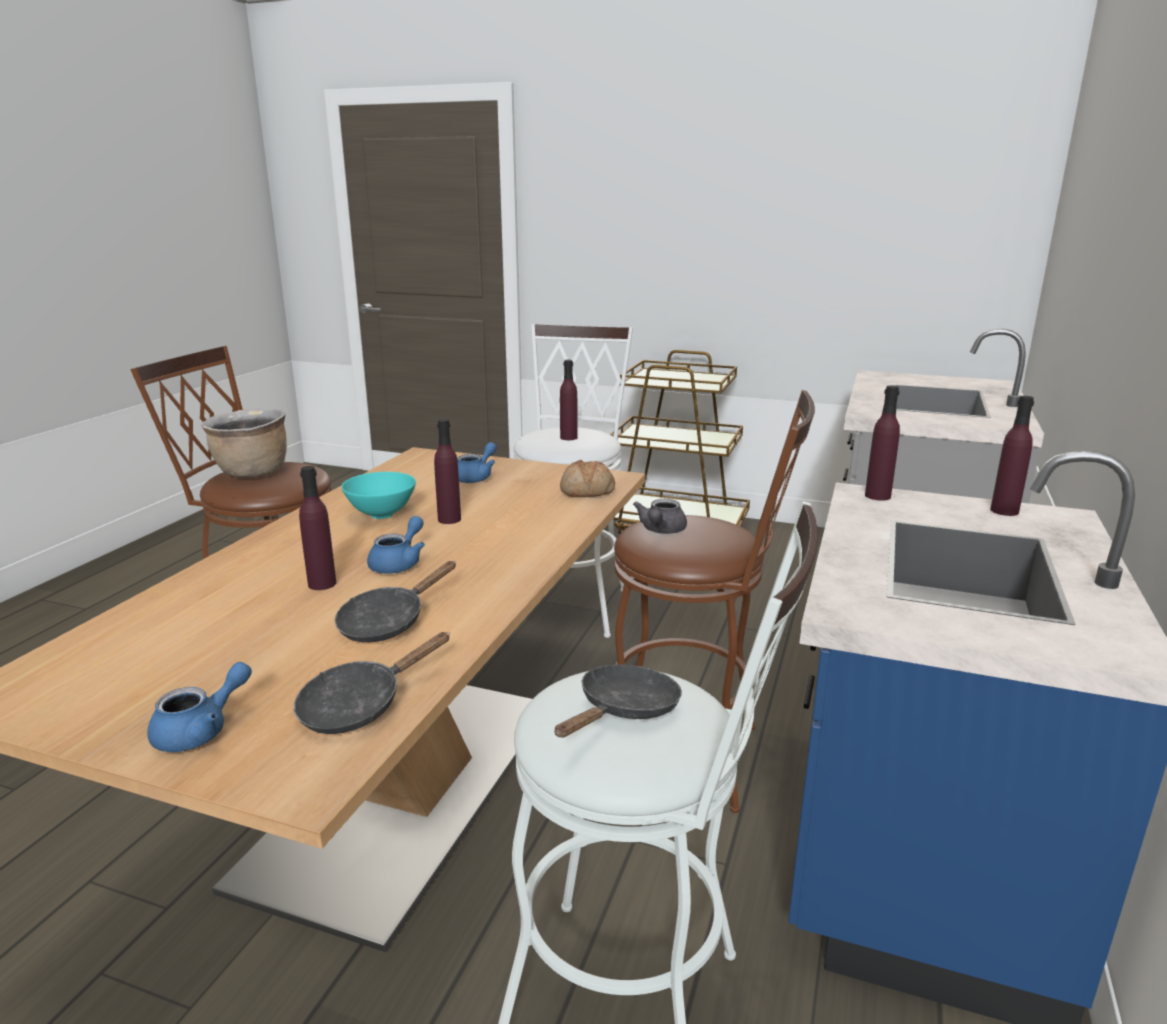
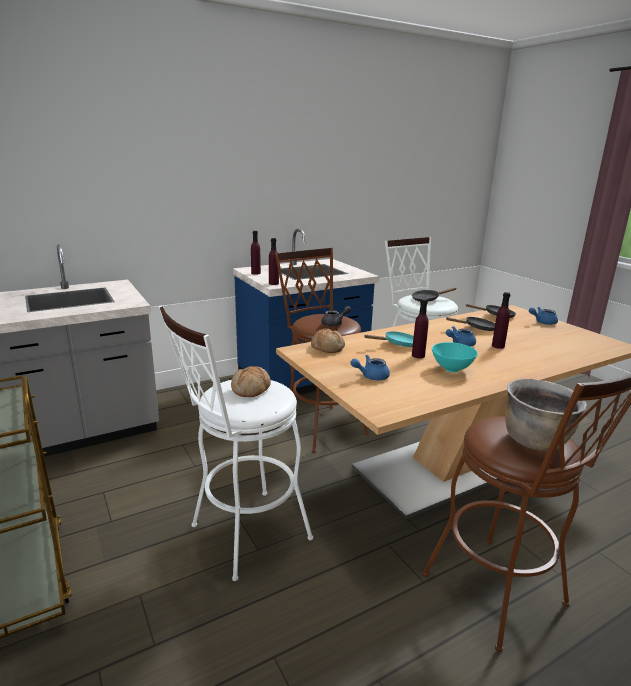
camera: 140 degrees left, 0 degrees up
purple bottle [560,360,578,440] -> bread [231,366,271,397]
none -> turquoise frying pan [364,331,414,347]

